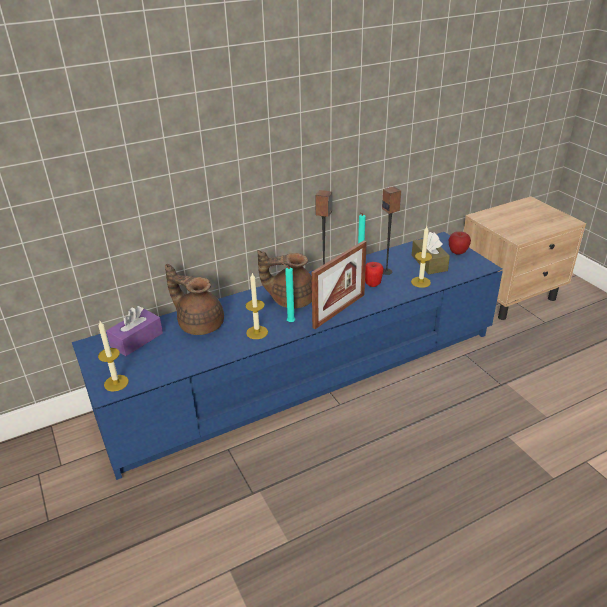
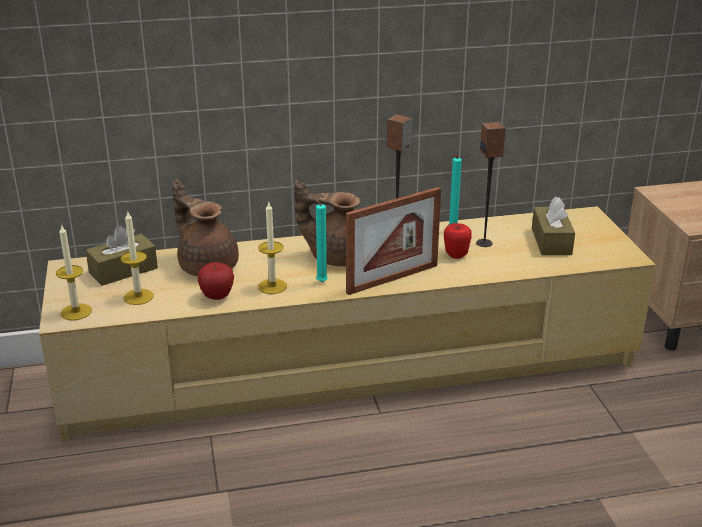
camera: 15 degrees right, 5 degrees down
blue tv stand [72,232,503,480] -> beige tv stand [39,206,656,442]
purple tissue box [106,306,163,356] -> brown tissue box [85,225,158,286]
candle [411,226,432,288] -> candle moved to [120,210,154,305]
apple [449,231,471,255] -> apple moved to [198,262,234,300]

